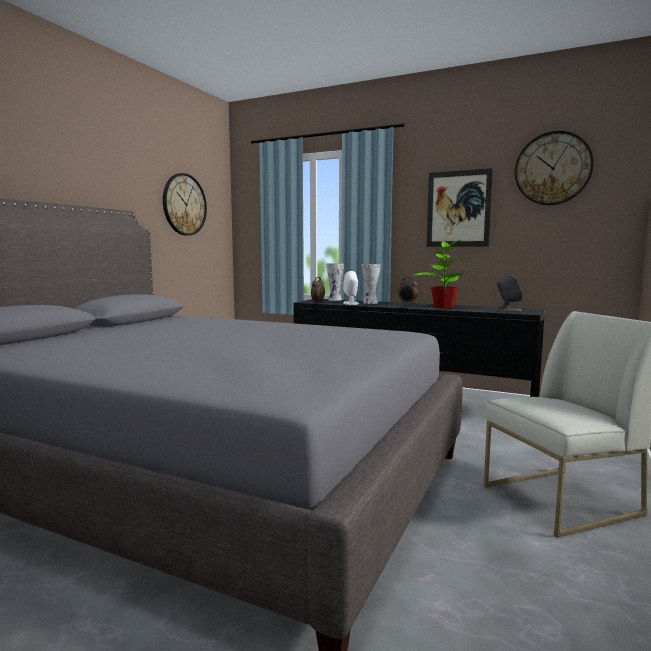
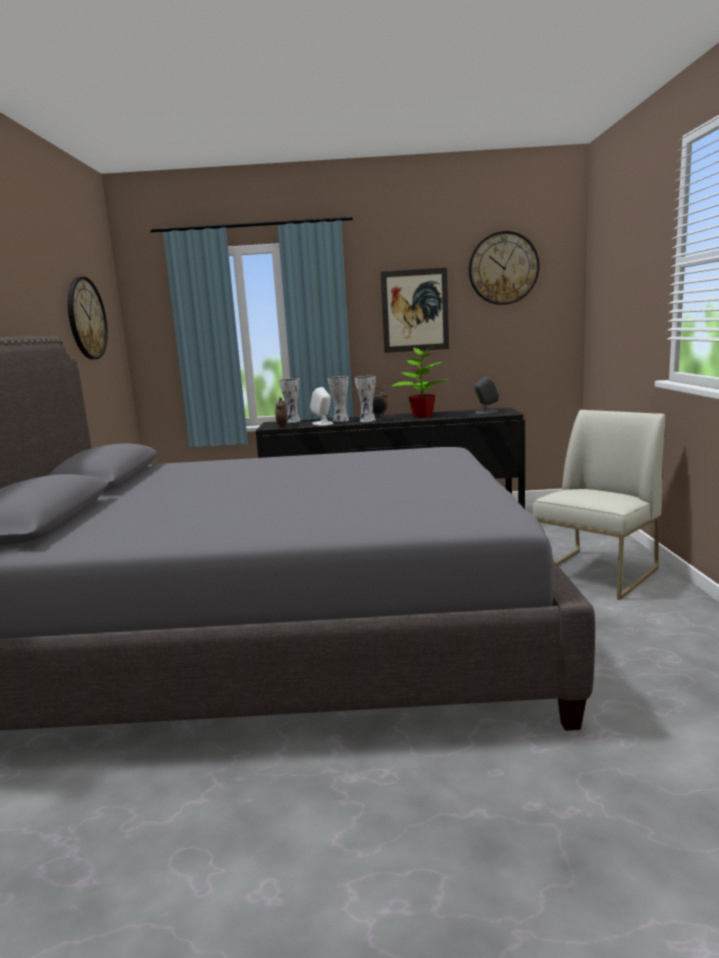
camera: 25 degrees left, 5 degrees up
none -> vase [354,376,376,422]

